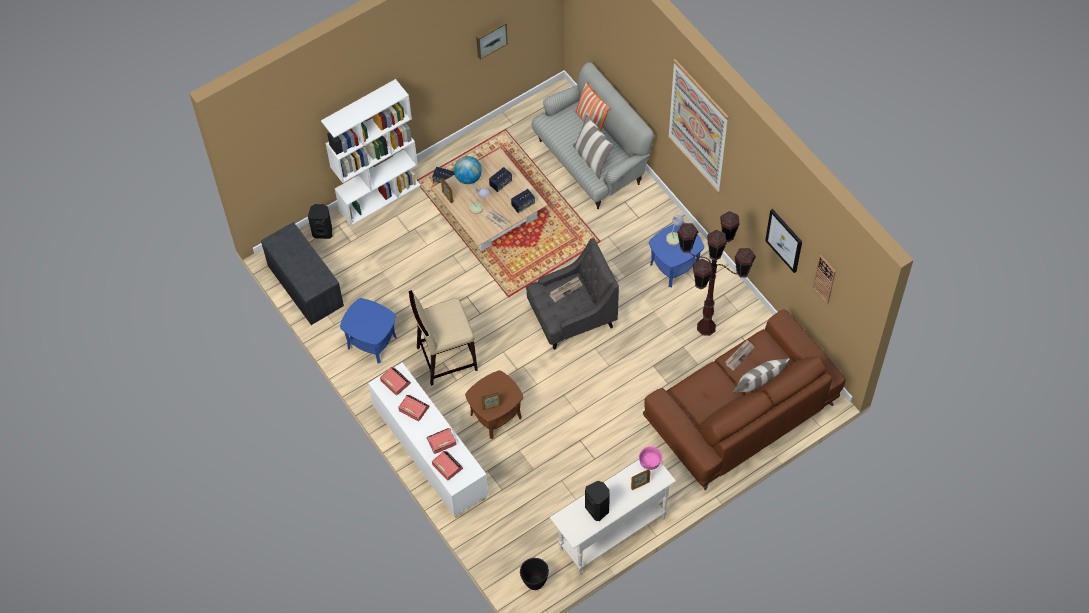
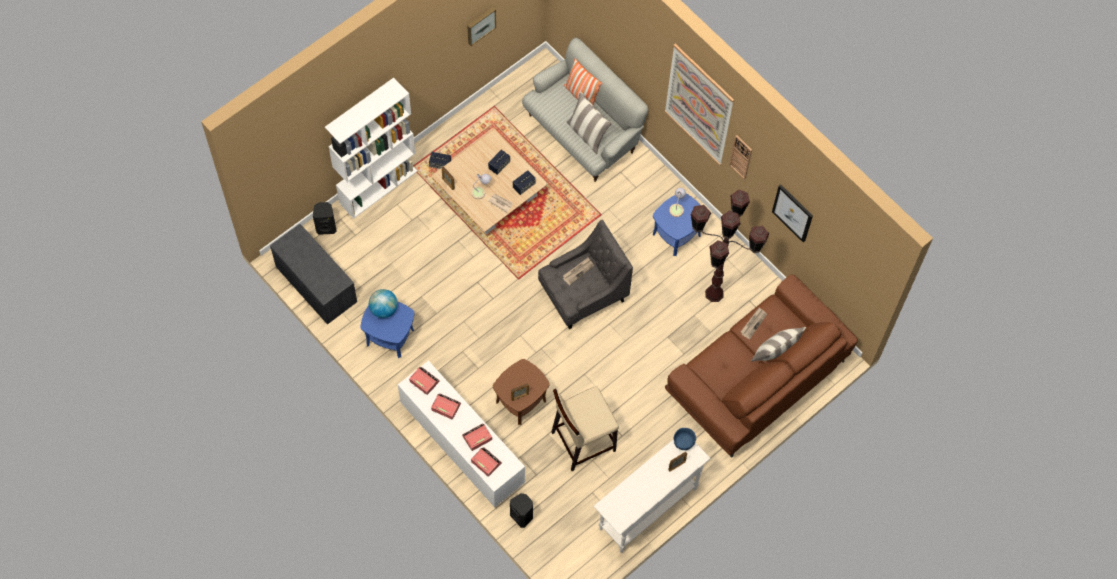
camera: 10 degrees left, 5 degrees up
beige stool [409,290,478,386] -> beige stool moved to [551,386,619,471]
globe [454,156,482,184] -> globe moved to [369,289,398,318]
black planter [520,558,549,590] -> none
black speaker [585,481,610,521] -> black speaker moved to [510,493,533,528]
pink bowl [639,446,662,470] -> blue bowl [674,428,696,450]
wall clock [813,255,836,304] -> wall clock moved to [730,135,752,180]

